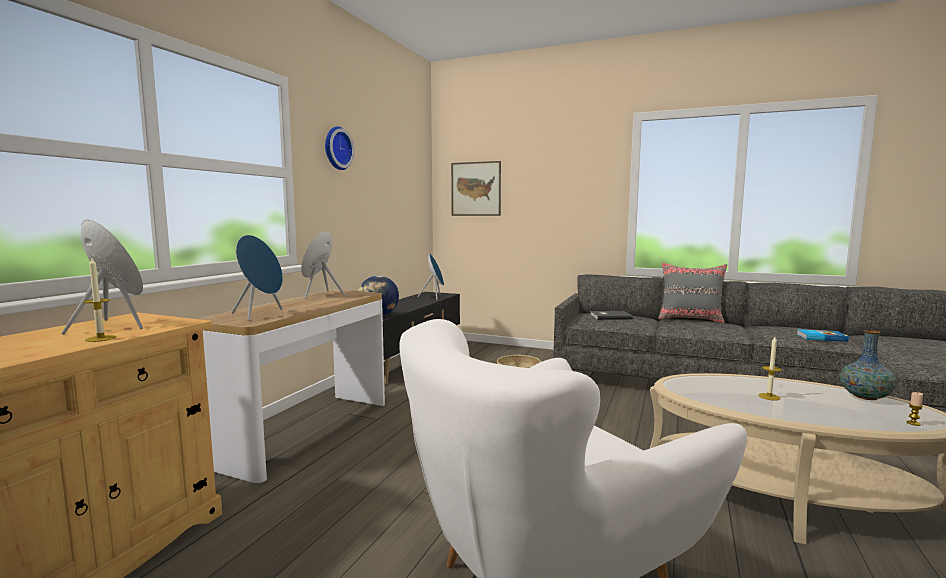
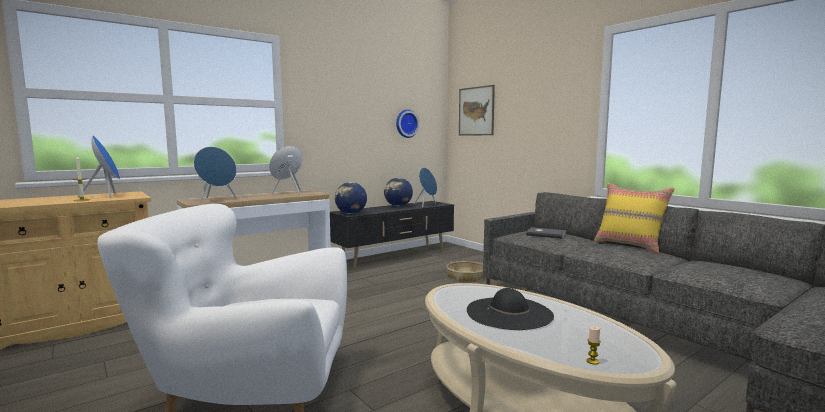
camera: 30 degrees right, 0 degrees up
wall clock [325,127,355,170] -> wall clock moved to [396,109,419,138]
grey pillow [659,262,727,324] -> yellow pillow [594,183,675,253]
candle [758,337,781,401] -> black hat [467,288,554,330]
book [797,329,849,342] -> none
vase [840,330,897,400] -> none
none -> globe [384,178,413,206]

